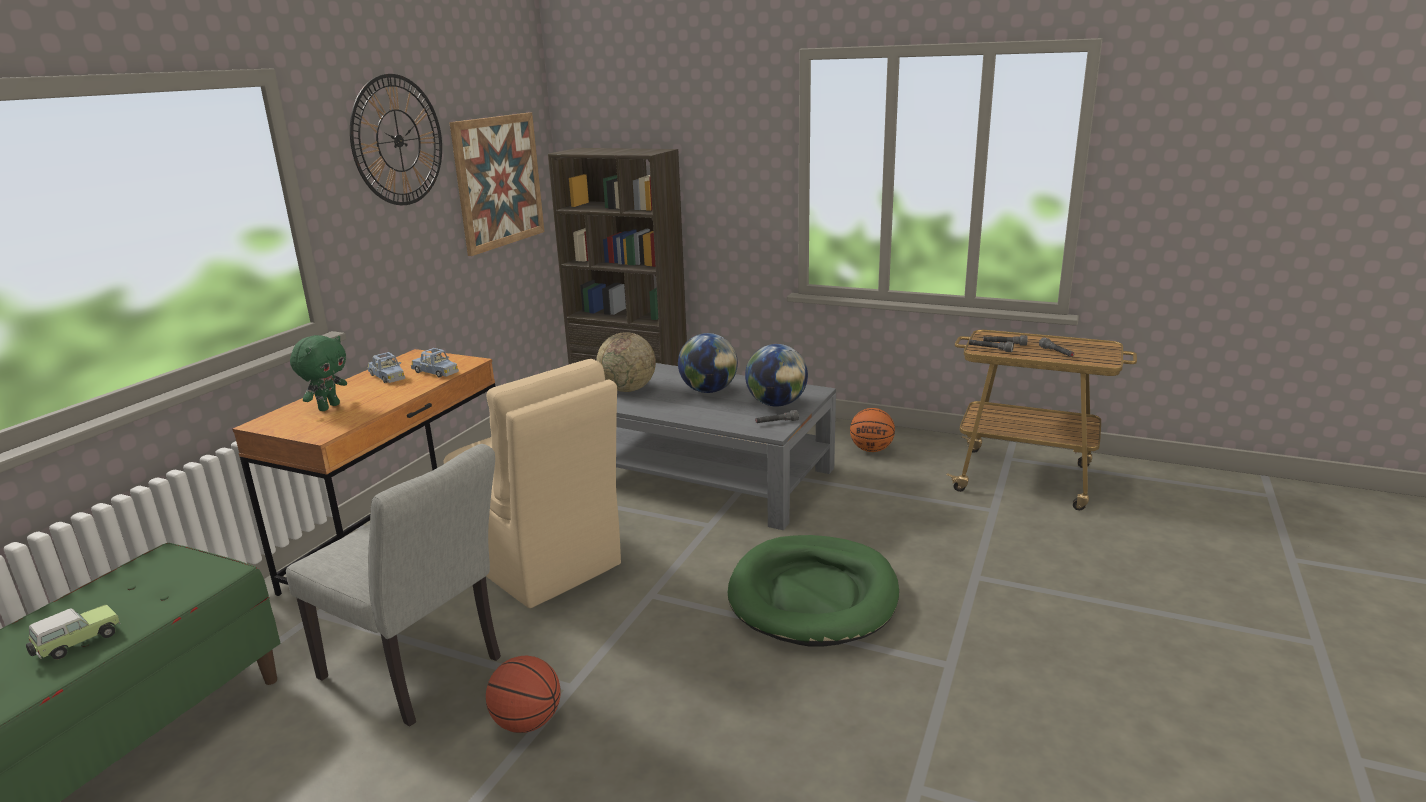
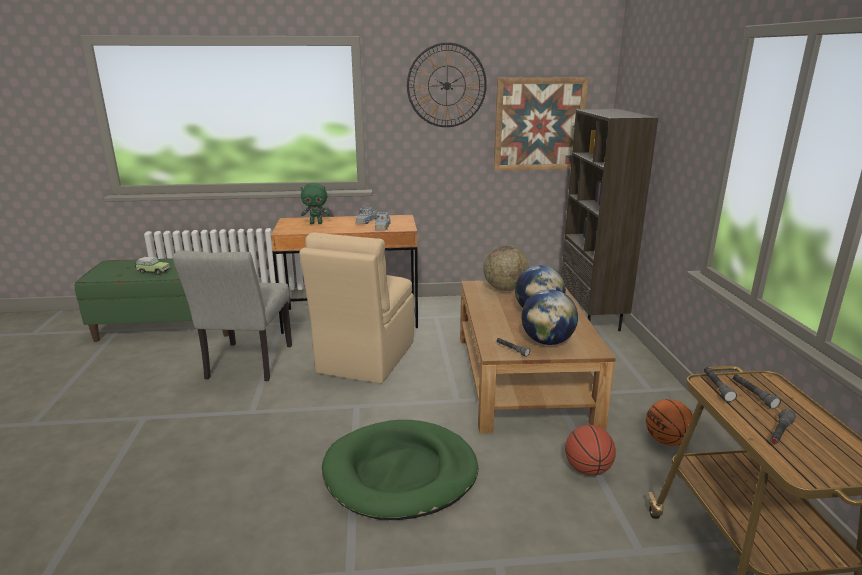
camera: 60 degrees right, 0 degrees up
basketball [486,656,561,733] -> basketball moved to [565,425,616,475]
grey coffee table [616,363,836,530] -> brown coffee table [460,280,616,434]

